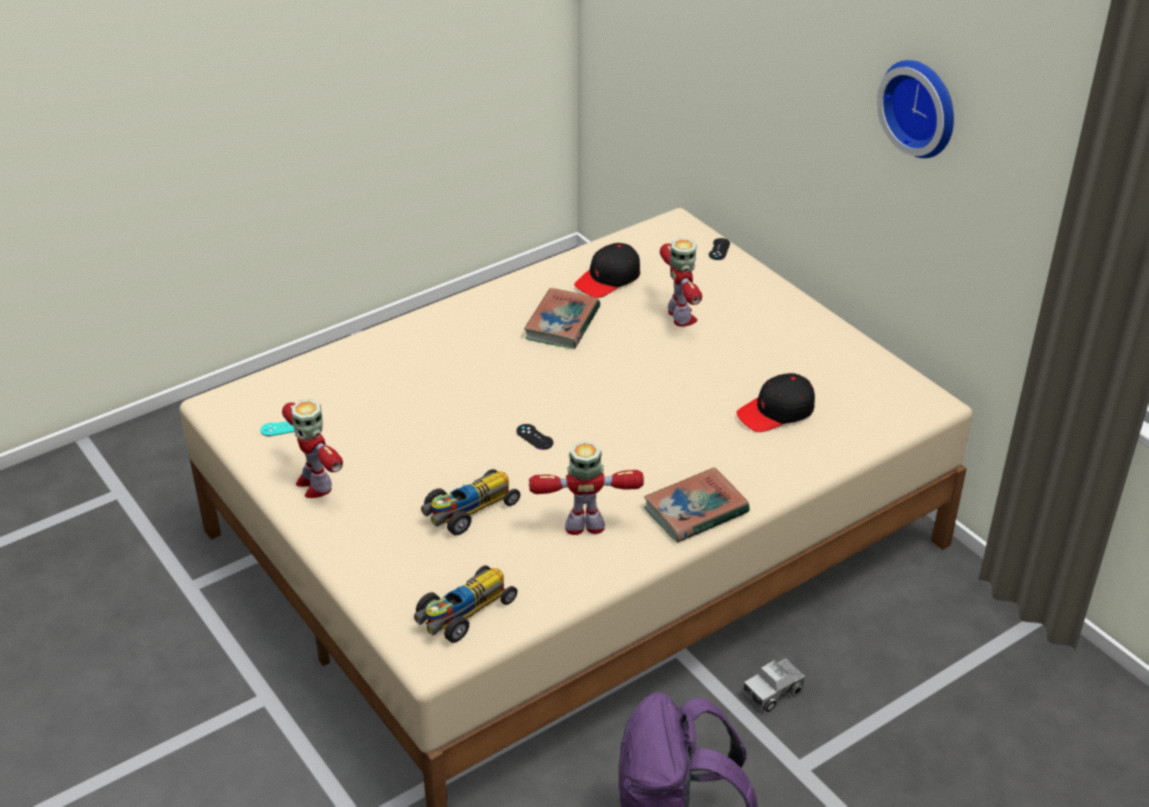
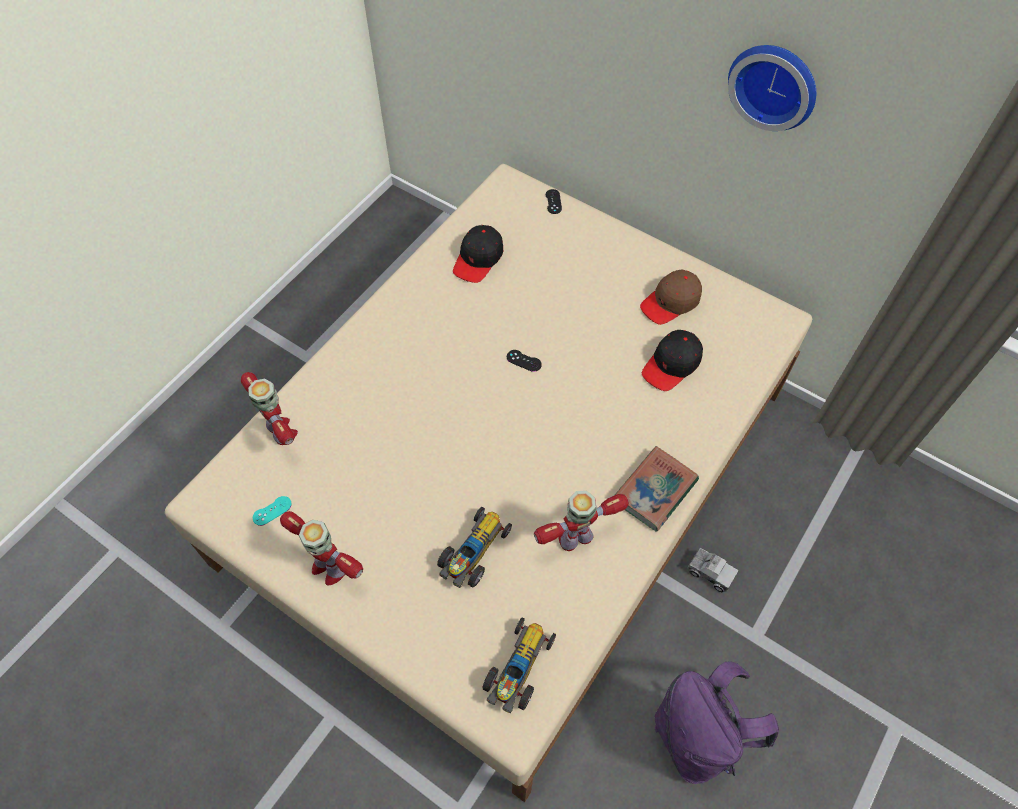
camera: 20 degrees left, 20 degrees up
black game controller [516,424,553,450] -> black game controller moved to [507,350,542,372]
book [524,288,600,349] -> none
toy robot [660,238,702,327] -> toy robot moved to [241,372,298,445]
toy truck [743,659,805,712] -> toy truck turned 90 degrees counterclockwise [687,548,739,593]
none -> brown cap [640,270,702,325]

